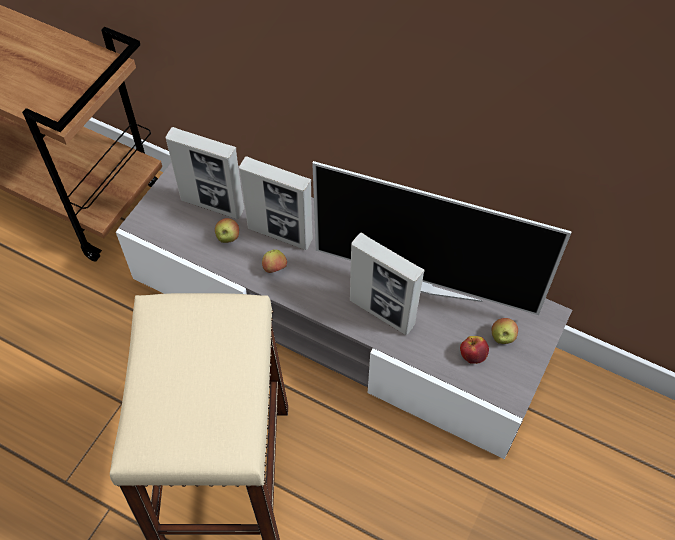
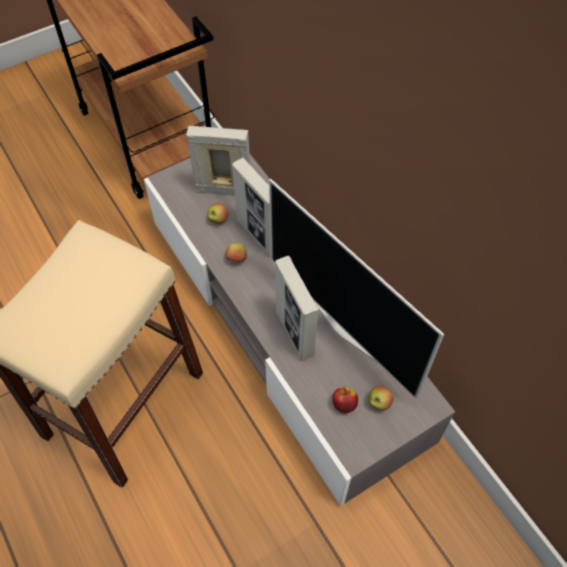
camera: 30 degrees right, 0 degrees up
picture frame [166,127,244,219] -> picture frame turned 135 degrees clockwise [186,126,250,196]

